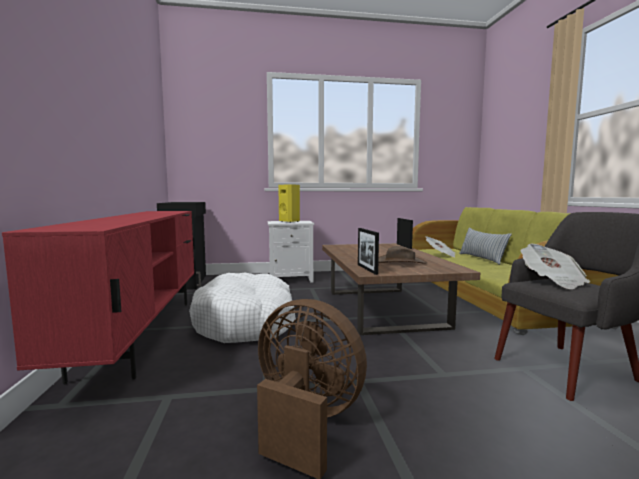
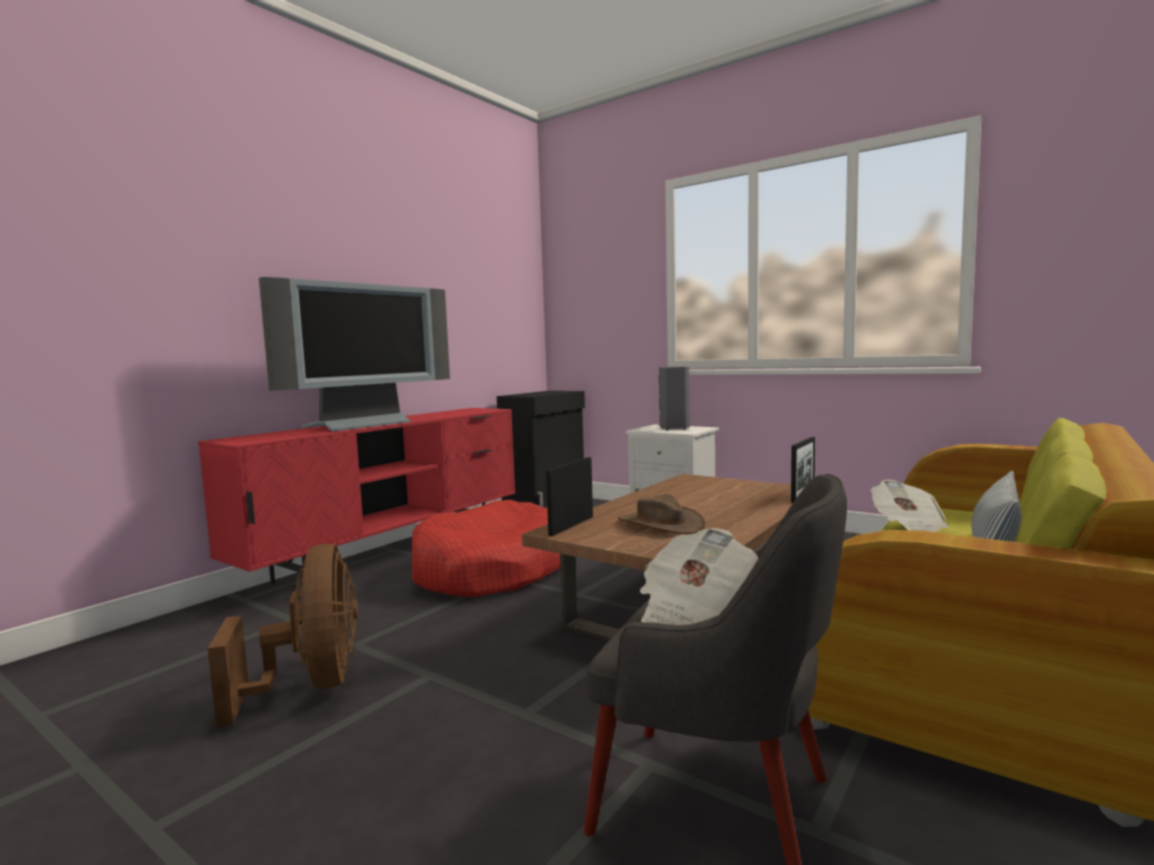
camera: 45 degrees right, 0 degrees up
white dog bed [189,272,296,343] -> red dog bed [412,500,560,597]
yellow speaker [278,184,300,223] -> grey speaker [658,366,690,430]
none -> television [259,277,450,432]

